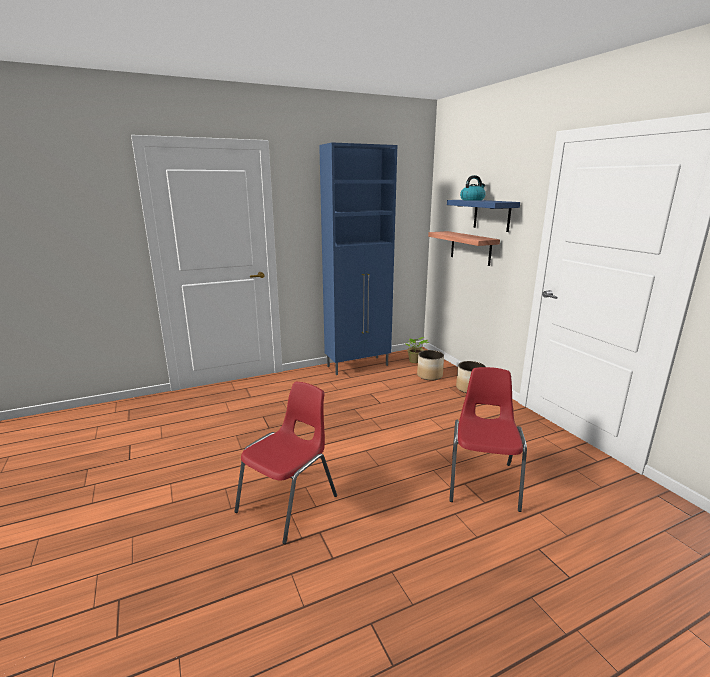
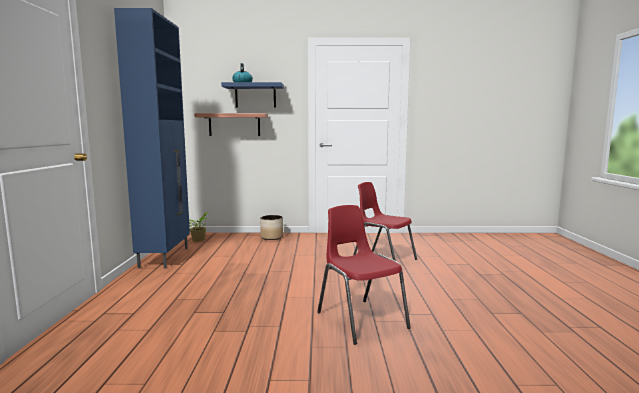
camera: 65 degrees left, 10 degrees down
planter [417,350,444,380] -> none

